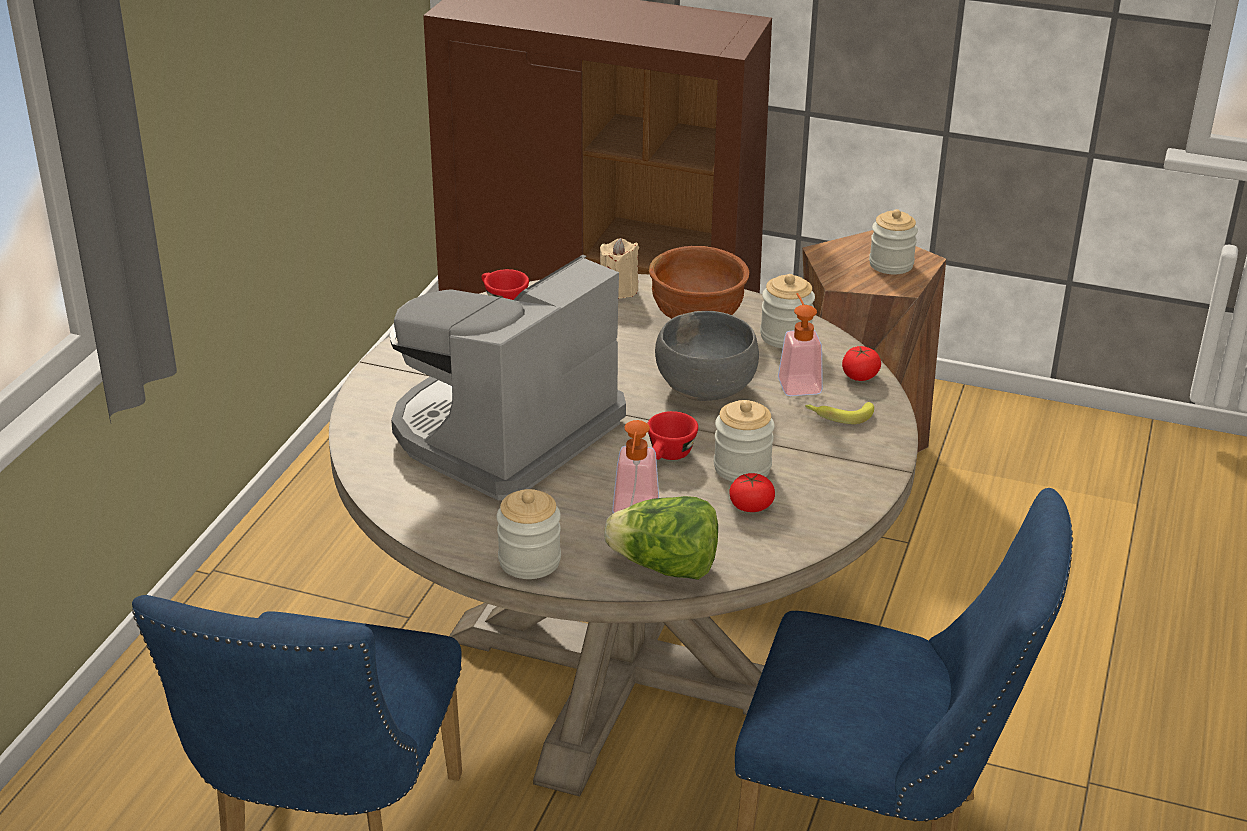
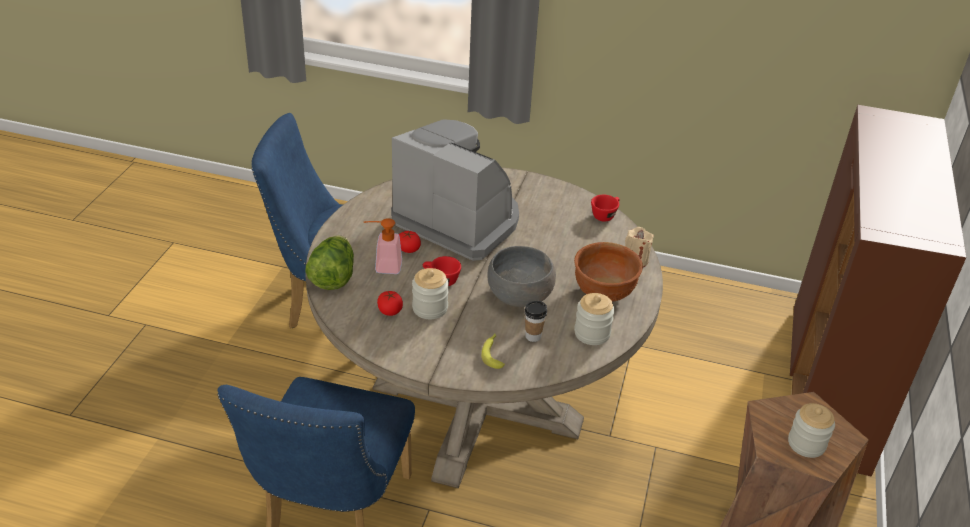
camera: 85 degrees right, 5 degrees up
jar [497,489,561,579] -> none
soap dispenser [778,293,823,396] -> cup [524,301,547,342]
tomato [842,346,881,381] -> tomato moved to [399,231,421,253]

